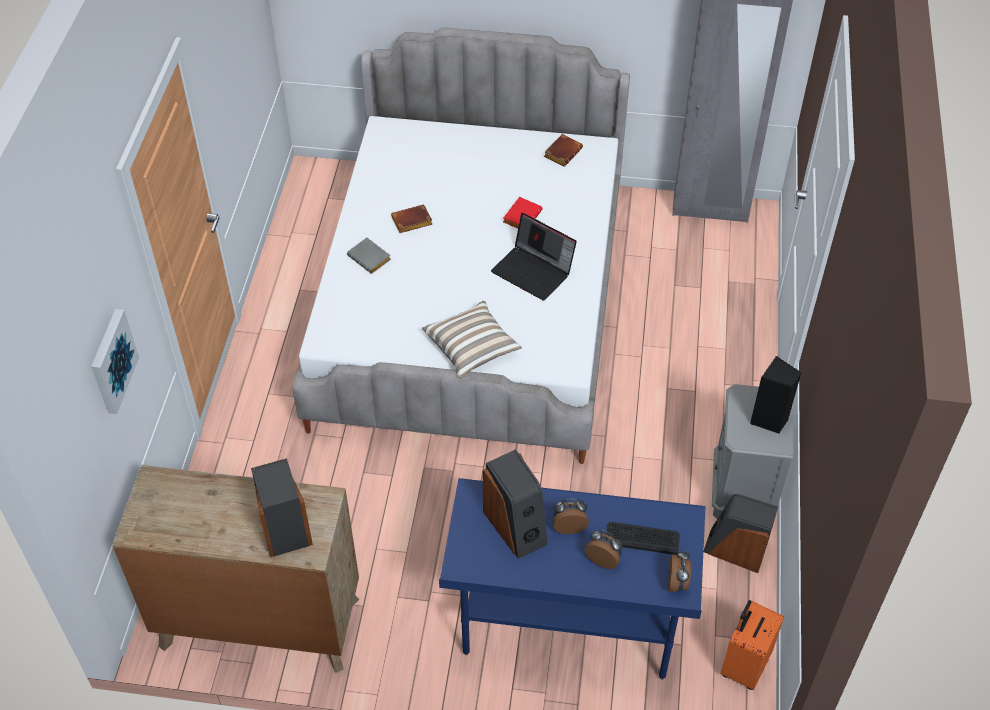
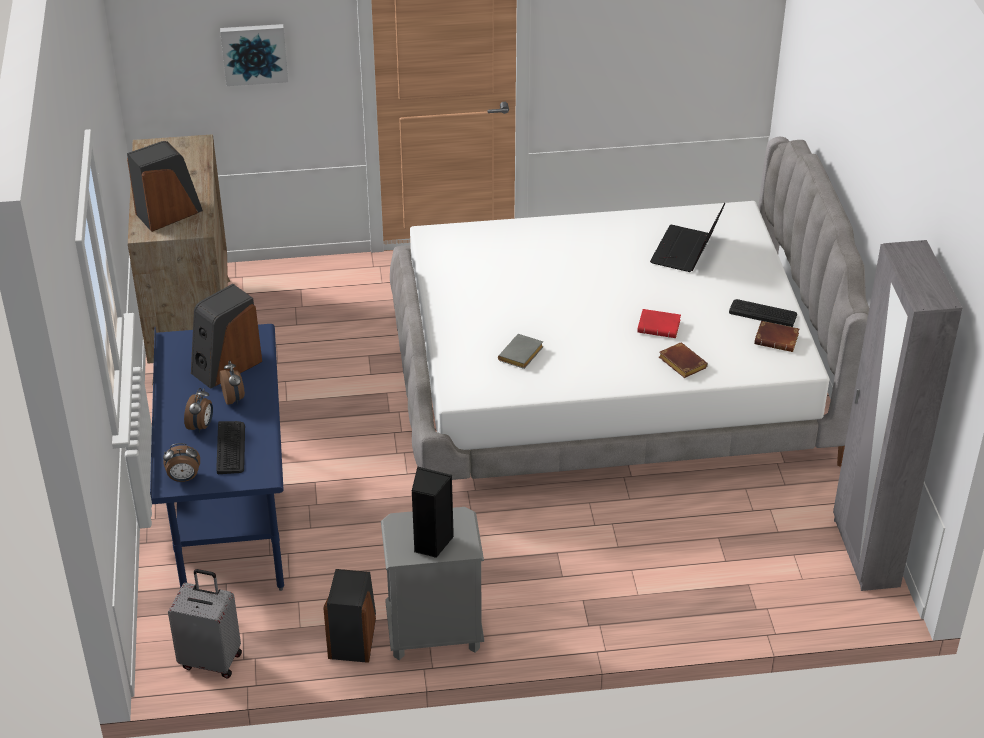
camera: 75 degrees right, 10 degrees down
grey book [347,238,391,274] -> grey book moved to [498,334,544,369]
brown book [391,204,432,233] -> brown book moved to [659,342,708,378]
pillow [422,301,522,379] -> none
laptop [491,213,577,301] -> laptop moved to [650,202,725,272]
orange suitcase [721,600,784,690] -> grey suitcase [168,569,242,679]
none -> keyboard [729,299,797,327]

